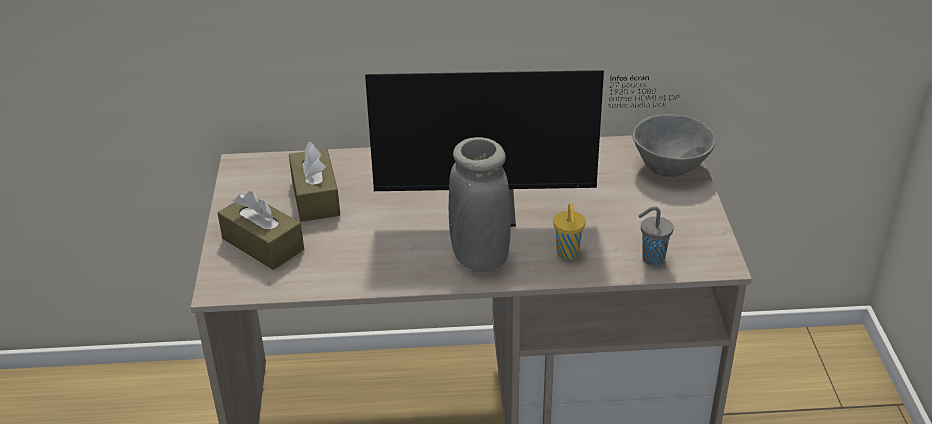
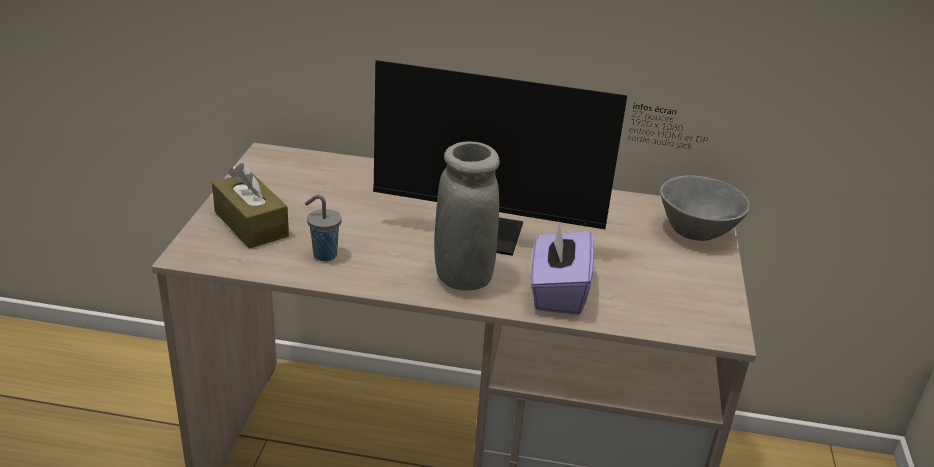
camera: 10 degrees right, 5 degrees down
brown tissue box [289,141,340,222] -> none
yellow cup [553,203,586,260] -> purple tissue box [530,221,594,315]
grey cup [638,206,674,266] -> grey cup moved to [305,195,342,261]

